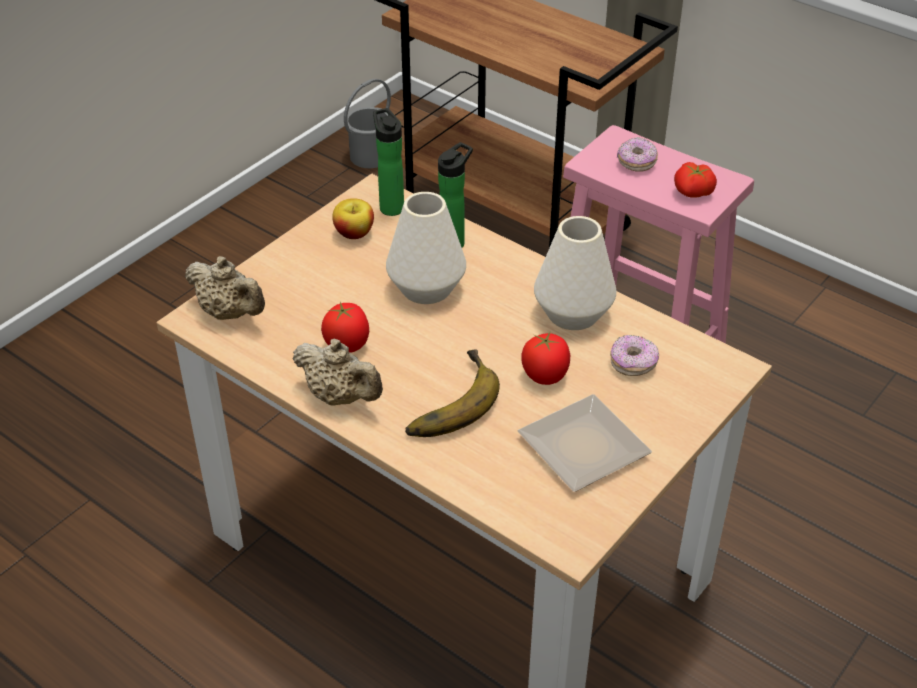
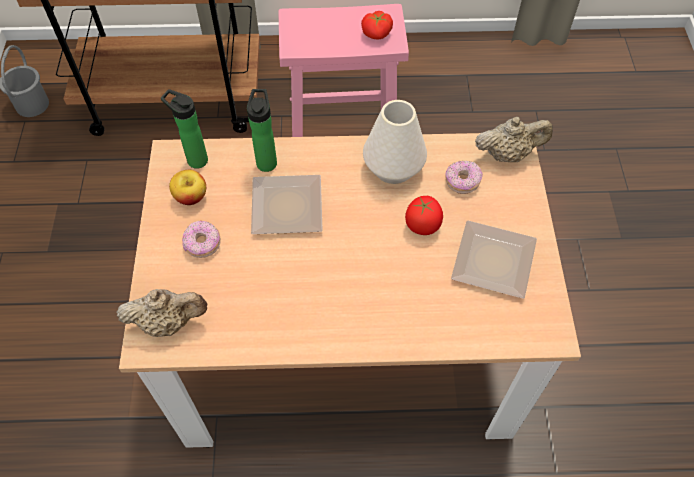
camera: 40 degrees left, 15 degrees up
beige teapot [292,339,383,406] -> beige teapot moved to [475,117,553,162]
tomato [321,302,369,353] -> none
white vase [386,192,466,304] -> plate [251,175,323,234]
banana [405,349,500,437] -> none
donut [617,137,658,172] -> donut moved to [182,221,221,258]

